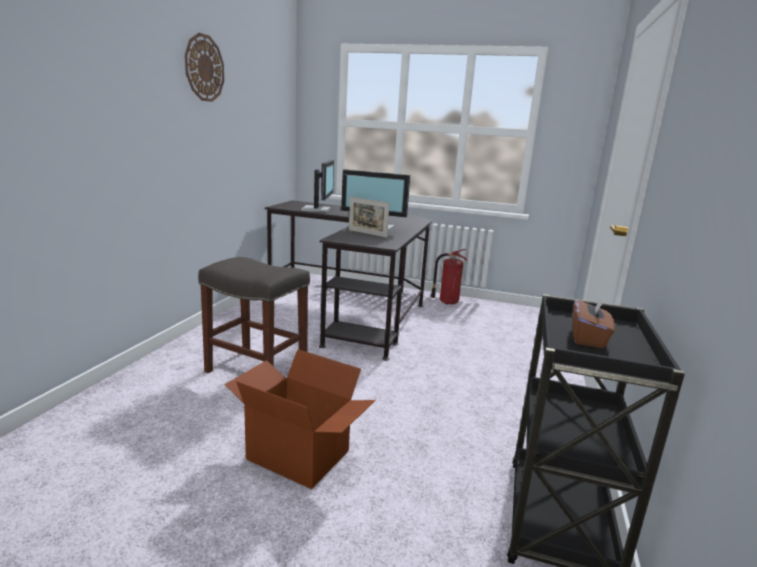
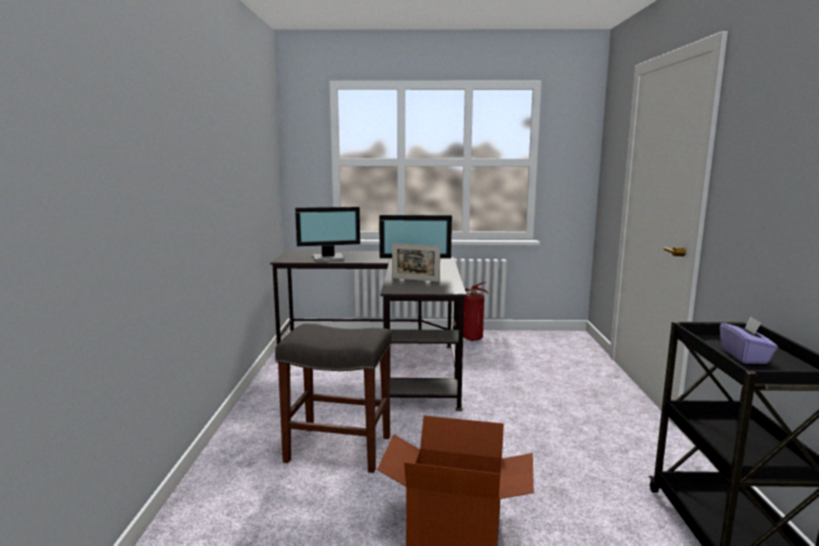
camera: 15 degrees left, 5 degrees down
wall clock [185,33,224,102] -> none
monitor [301,160,334,213] -> monitor turned 90 degrees clockwise [295,207,360,261]
brown tissue box [572,296,615,348] -> purple tissue box [720,317,778,364]

